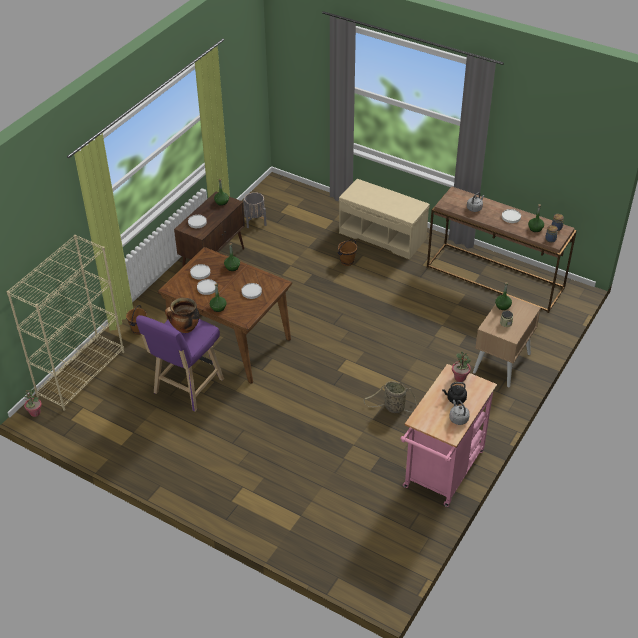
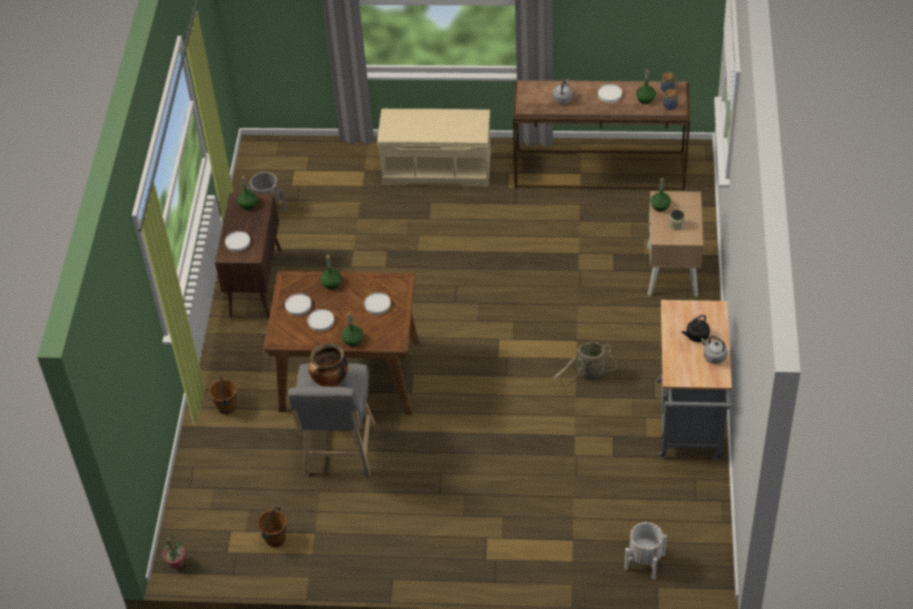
camera: 25 degrees left, 5 degrees up
beige bookcase [7,235,124,411] -> none
purple stool [136,315,224,412] -> grey stool [288,363,375,476]
brown bucket [337,239,357,266] -> brown bucket moved to [257,507,287,547]
pink cart [401,364,497,507] -> grey cart [657,300,732,459]
potted plant [452,351,471,382] -> none
none -> white planter [625,522,667,579]

